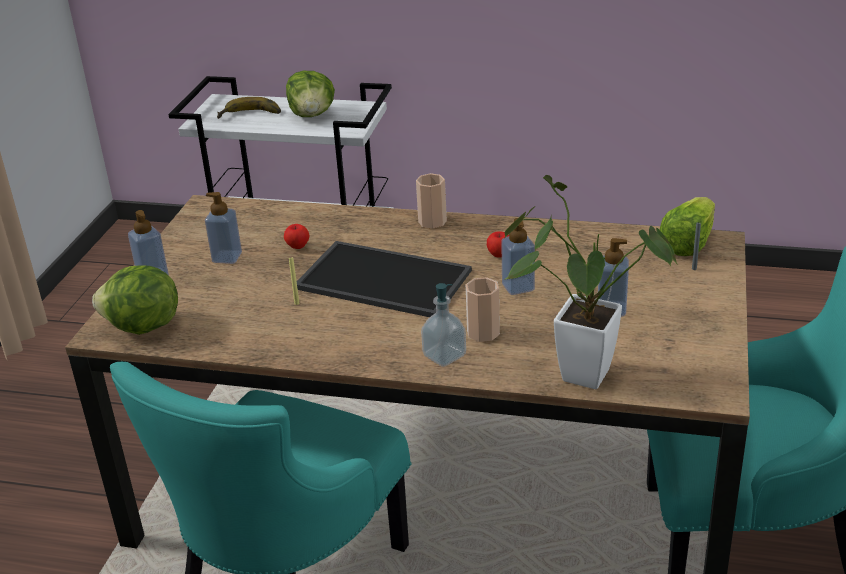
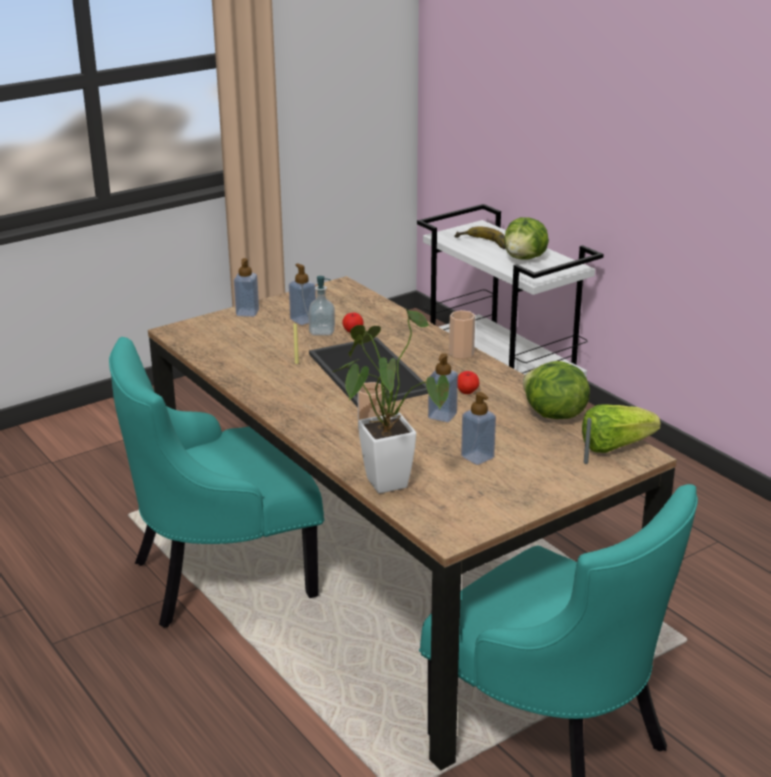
camera: 40 degrees right, 5 degrees down
lettuce [92,266,178,335] -> lettuce moved to [523,361,590,419]
soap dispenser [421,283,466,367] -> soap dispenser moved to [309,276,335,335]

